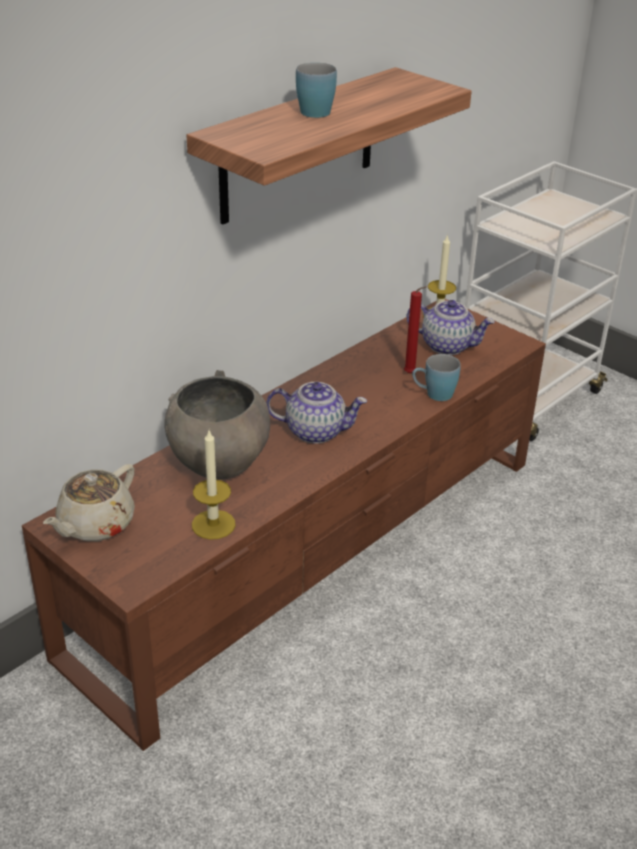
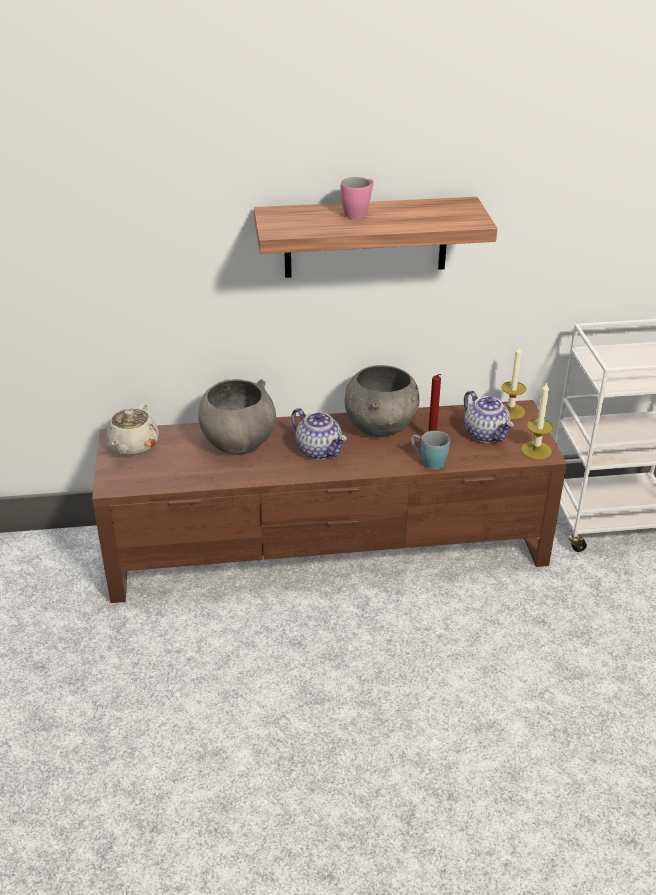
camera: 40 degrees right, 0 degrees up
beige teapot [43,464,135,541] -> beige teapot turned 60 degrees counterclockwise [106,403,159,456]
candle [192,430,235,540] -> candle moved to [521,382,553,460]
blue mug [296,62,337,118] -> pink mug [340,177,374,219]
none -> grey bowl [344,365,420,437]

